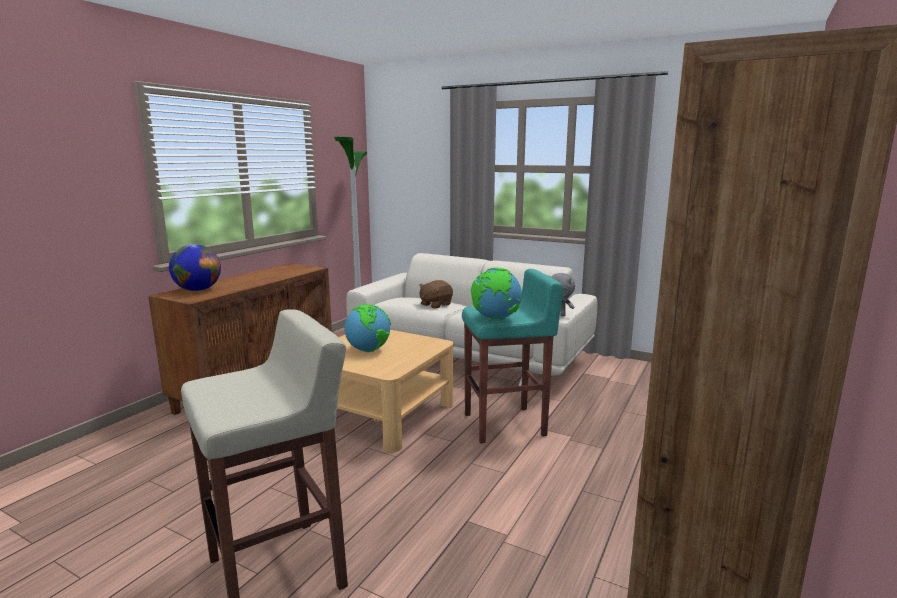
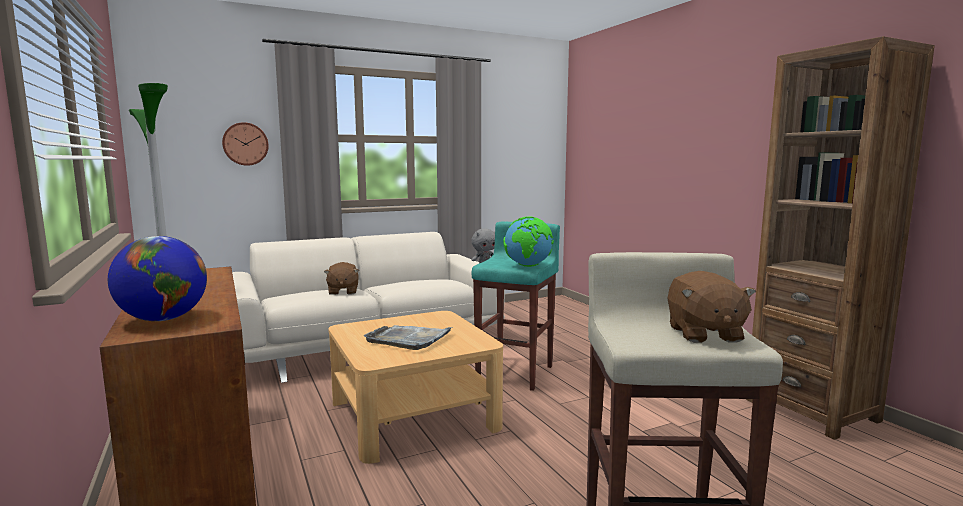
camera: 55 degrees left, 5 degrees down
globe [344,305,391,352] -> grey tray [363,325,452,350]
none -> wall clock [222,122,269,166]
none -> brown plush toy [668,271,756,343]

